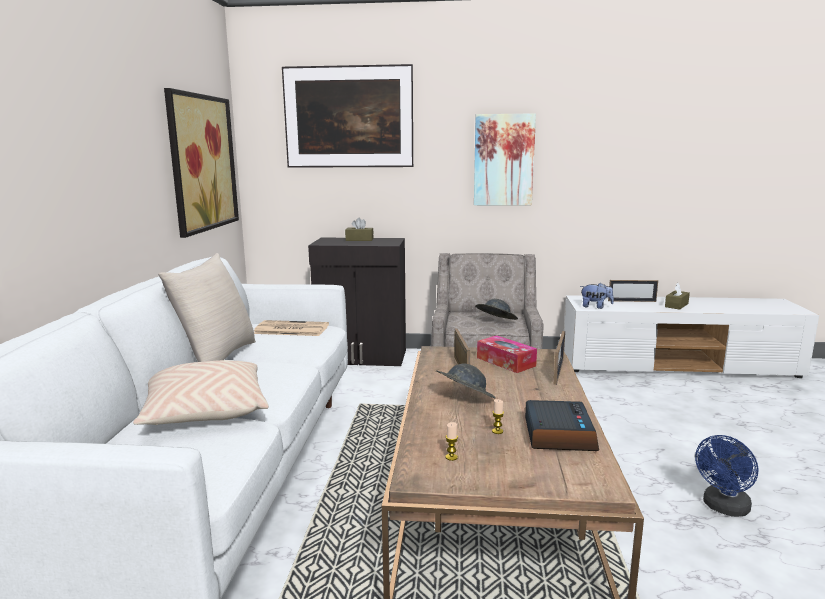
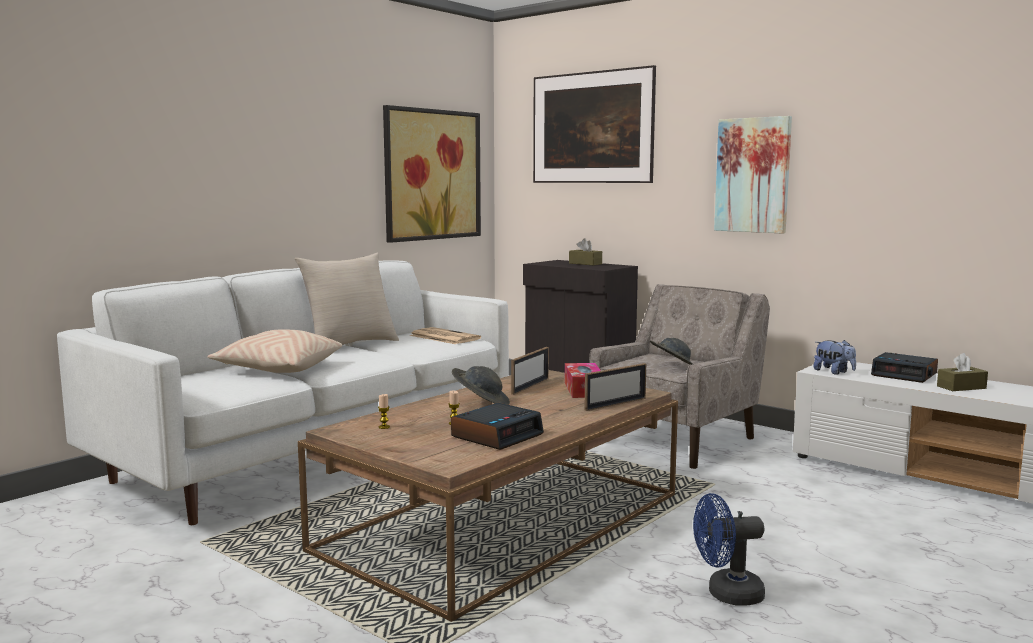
camera: 35 degrees right, 5 degrees down
picture frame [608,280,658,302] -> alarm clock [871,352,938,383]

